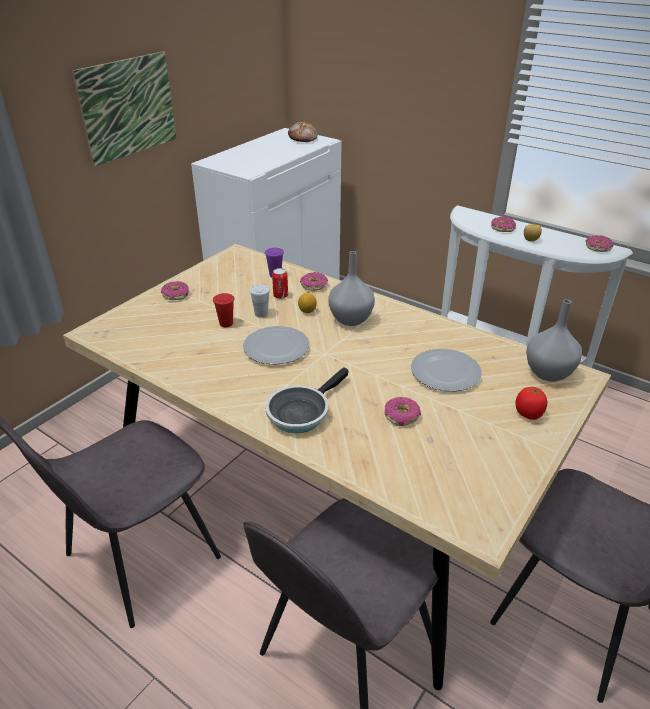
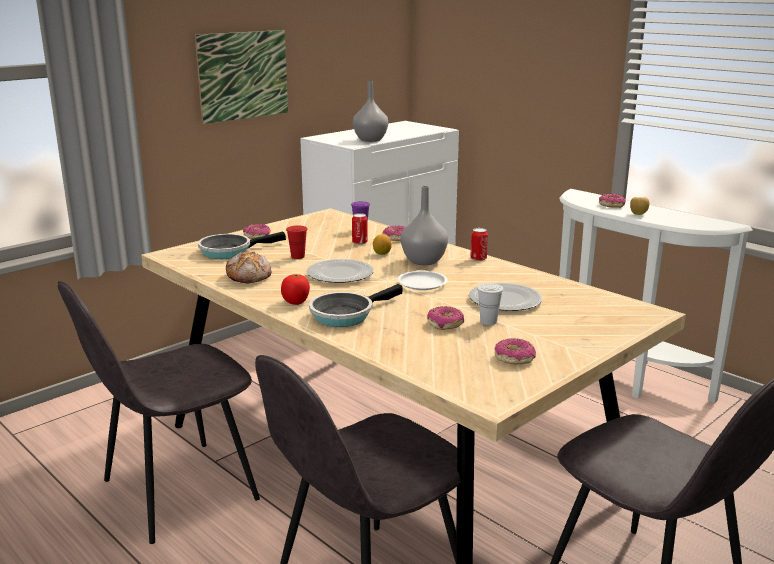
camera: 10 degrees right, 15 degrees down
white cup [249,284,270,318] -> white cup moved to [477,283,504,325]
bread [288,122,317,142] -> bread moved to [226,251,271,283]
tomato [515,387,547,420] -> tomato moved to [281,274,310,305]
grey vase [526,299,582,382] -> grey vase moved to [353,81,388,142]
donut [586,235,614,252] -> donut moved to [494,338,536,365]
none -> frying pan [198,231,286,259]
none -> white plate [397,271,447,290]
none -> can [470,228,488,261]

